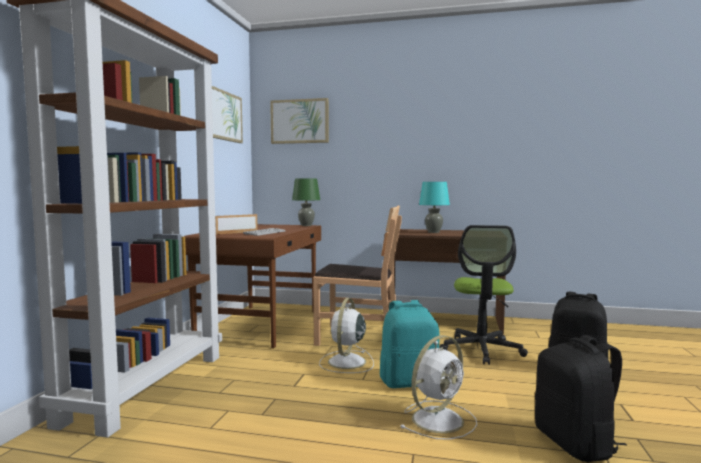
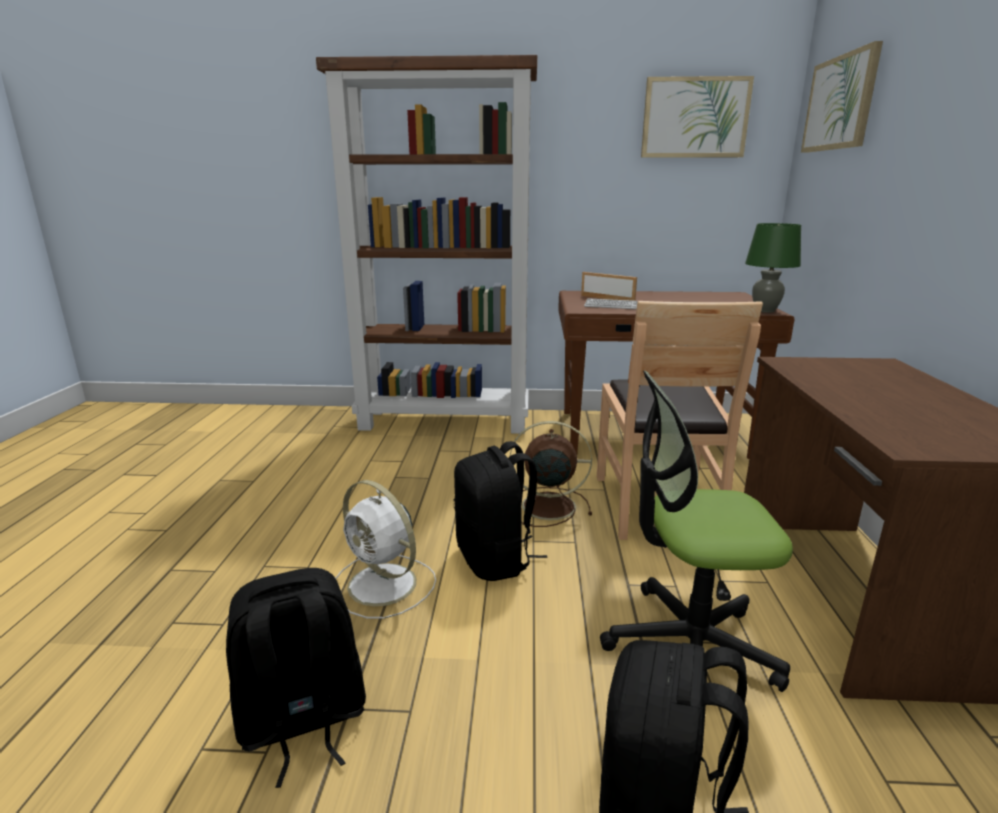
camera: 80 degrees right, 15 degrees up
white fan [319,298,374,373] -> brown fan [510,421,592,527]
turquoise backpack [380,300,439,388] -> black backpack [453,441,547,581]
turquoise table lamp [419,182,450,233] -> none

